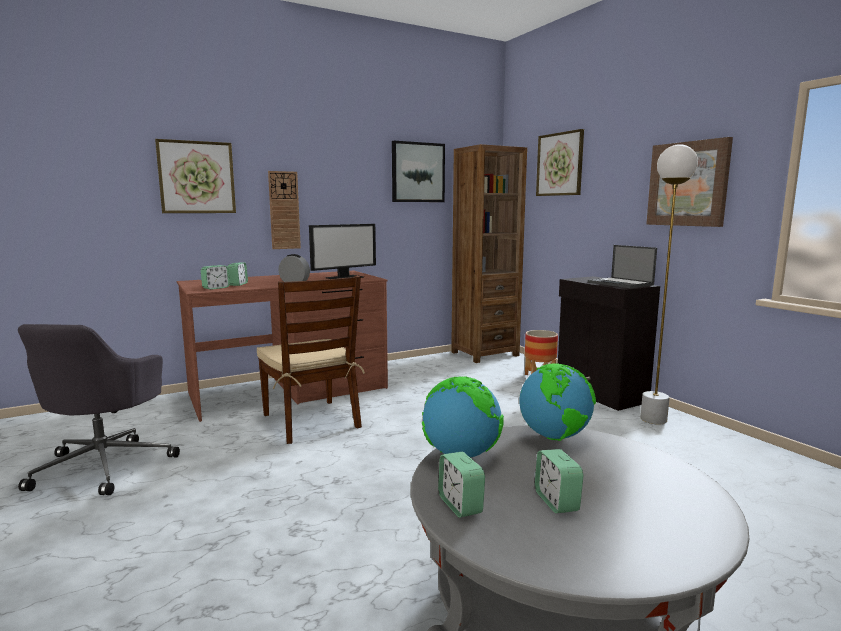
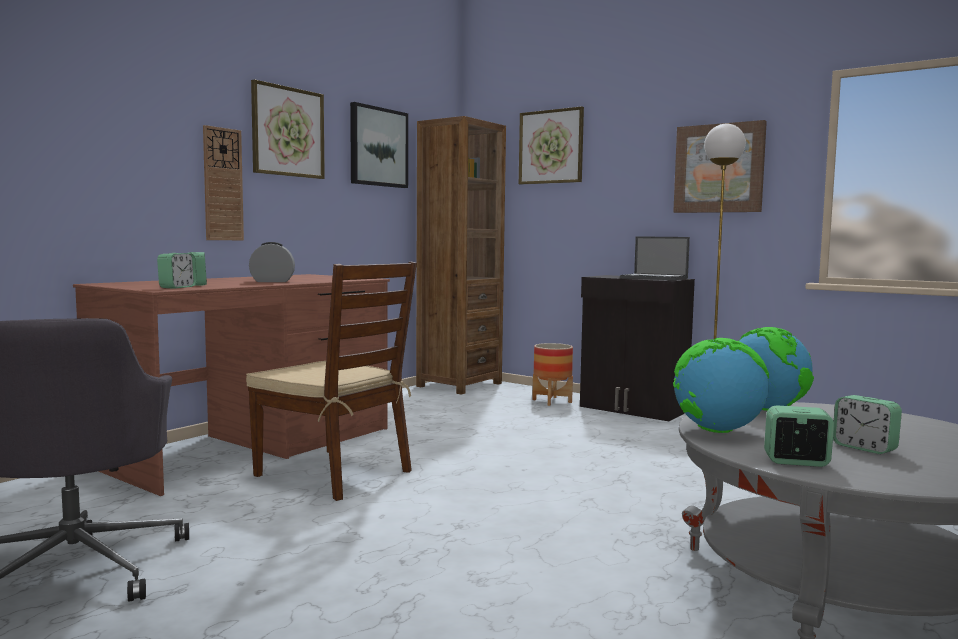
camera: 25 degrees left, 5 degrees down
picture [155,139,236,213] -> picture moved to [251,79,325,179]
monitor [309,224,376,279] -> none
alarm clock [438,452,485,518] -> alarm clock turned 150 degrees clockwise [764,406,834,467]

